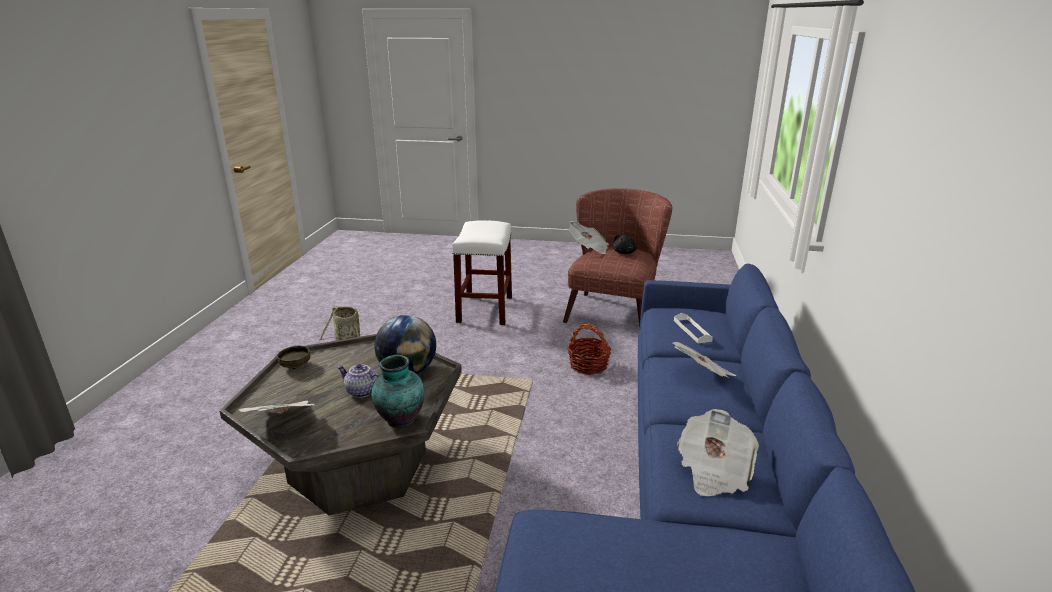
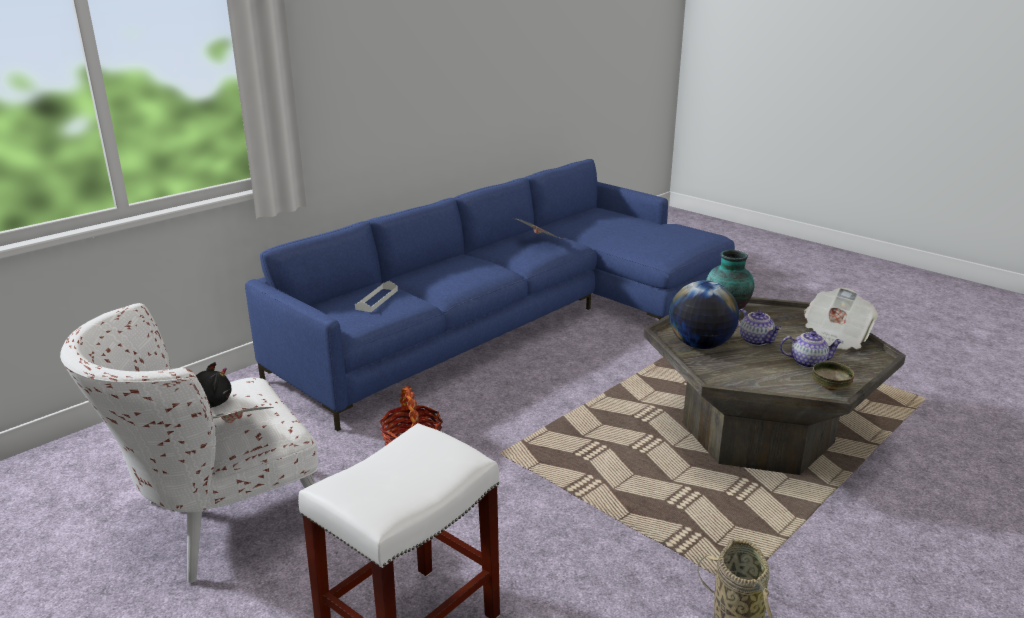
camera: 145 degrees left, 0 degrees up
brown armchair [563,188,672,327] -> white armchair [60,303,318,583]
newspaper [673,342,736,378] -> none
none -> teapot [780,331,843,368]

